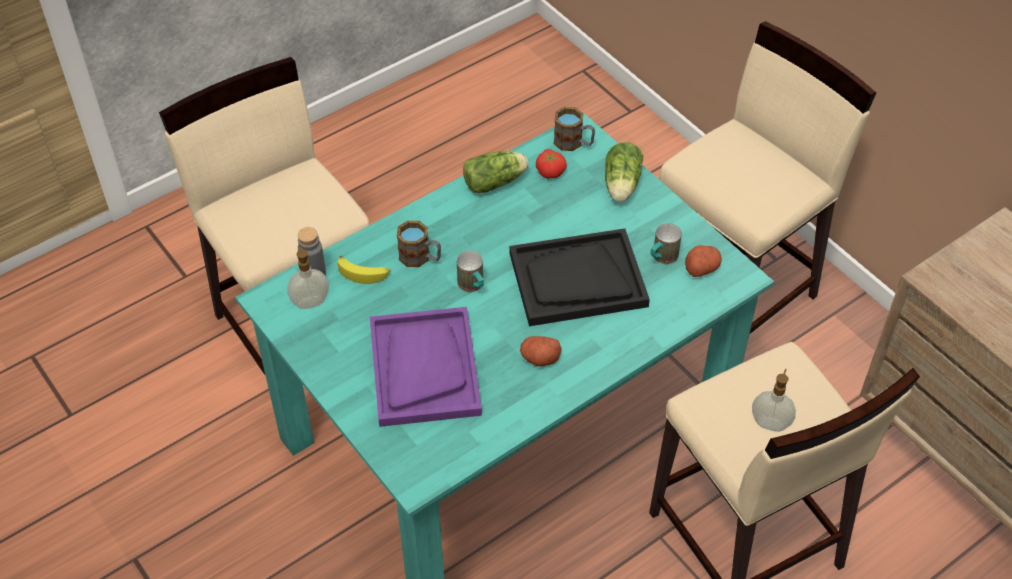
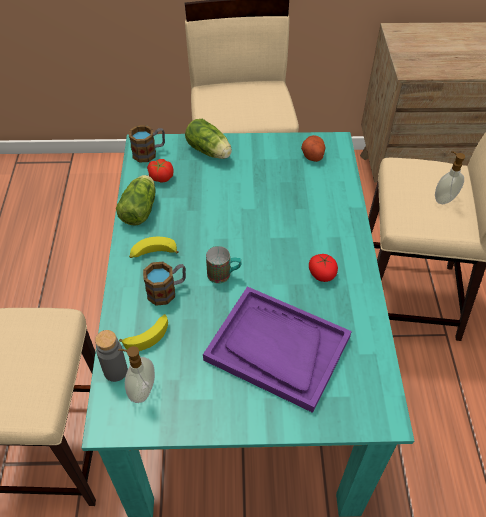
camera: 55 degrees left, 0 degrees up
black tray [510,228,650,326] -> none
potato [520,336,562,366] -> tomato [309,254,338,282]
mug [650,223,682,264] -> none
none -> banana [129,237,179,258]

